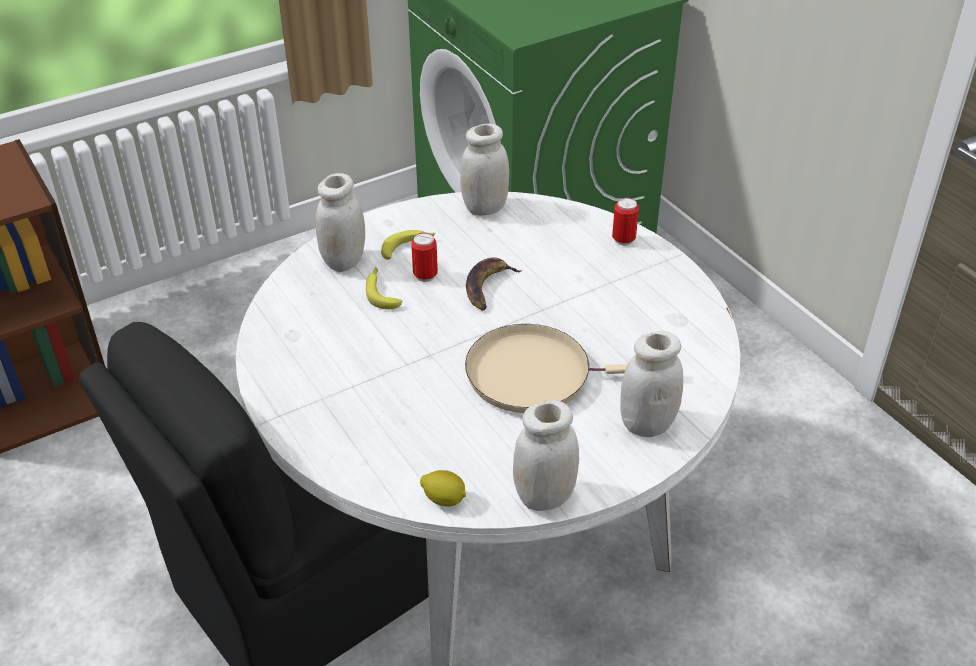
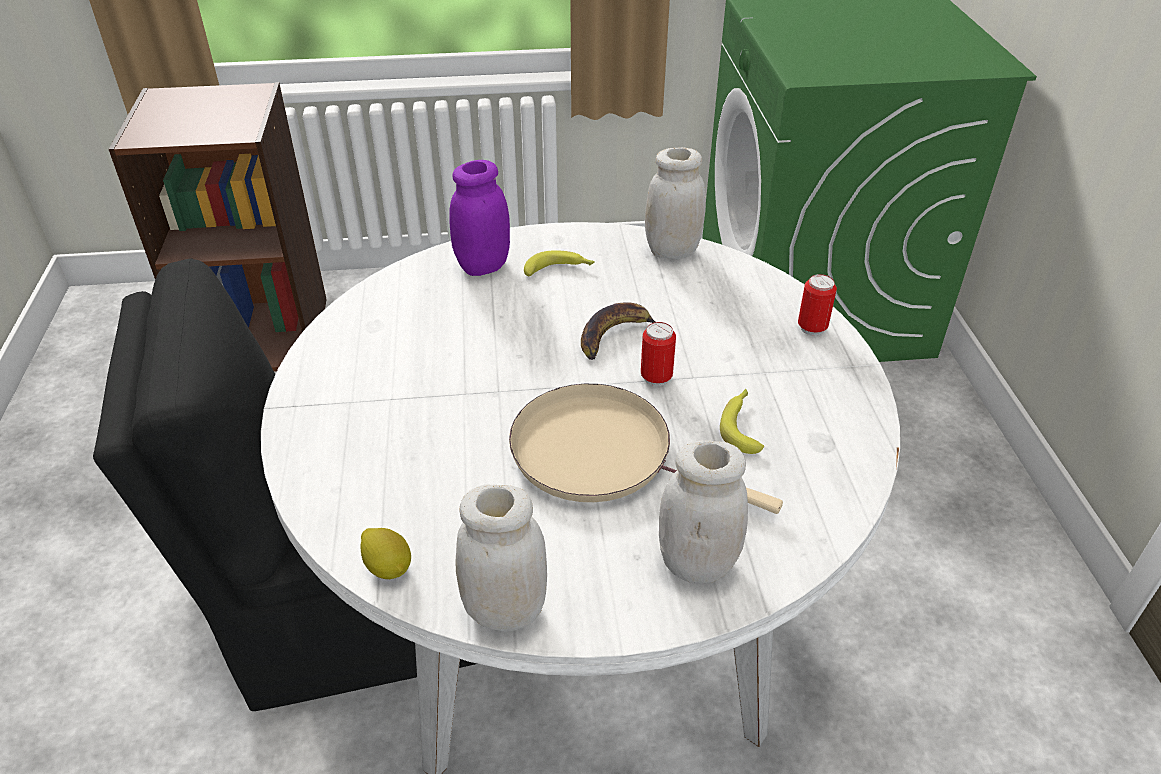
camera: 25 degrees right, 0 degrees up
white jar [316,173,365,272] -> purple jar [449,160,510,276]
banana [366,267,403,309] -> banana moved to [720,389,764,454]
can [411,233,438,282] -> can moved to [641,322,676,386]

